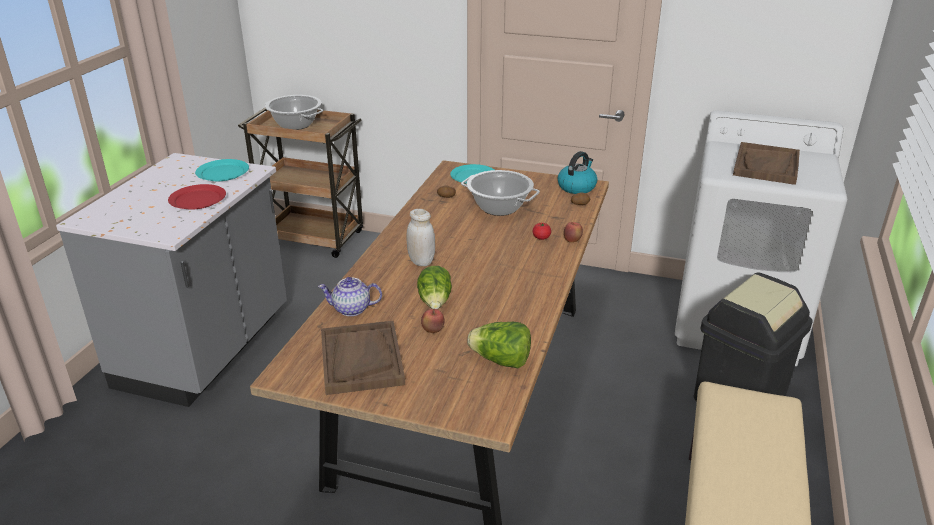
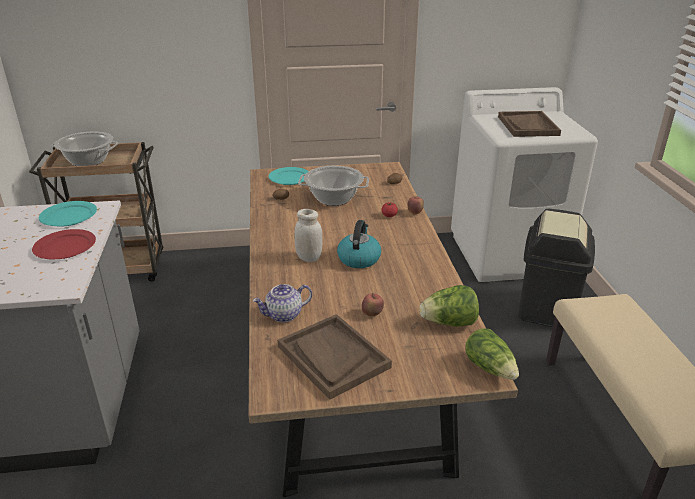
camera: 25 degrees left, 0 degrees up
lettuce [417,266,452,309] -> lettuce moved to [465,328,519,380]
kettle [557,151,597,194] -> kettle moved to [337,220,381,268]

